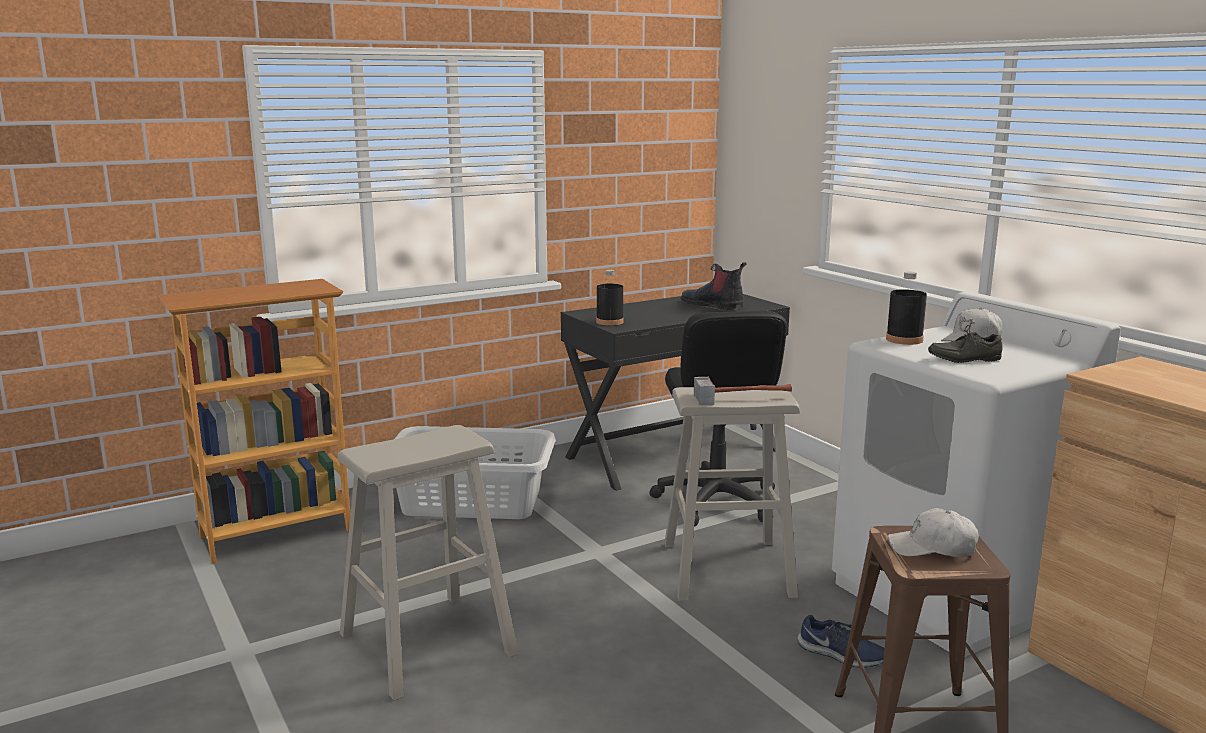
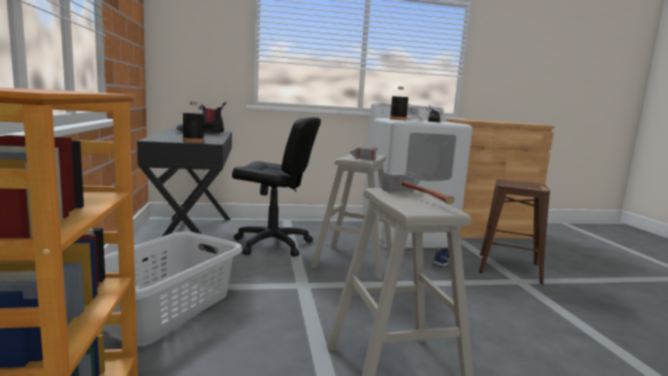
camera: 70 degrees left, 5 degrees down
white cap [888,508,979,557] -> none
none -> hammer [382,172,455,204]

